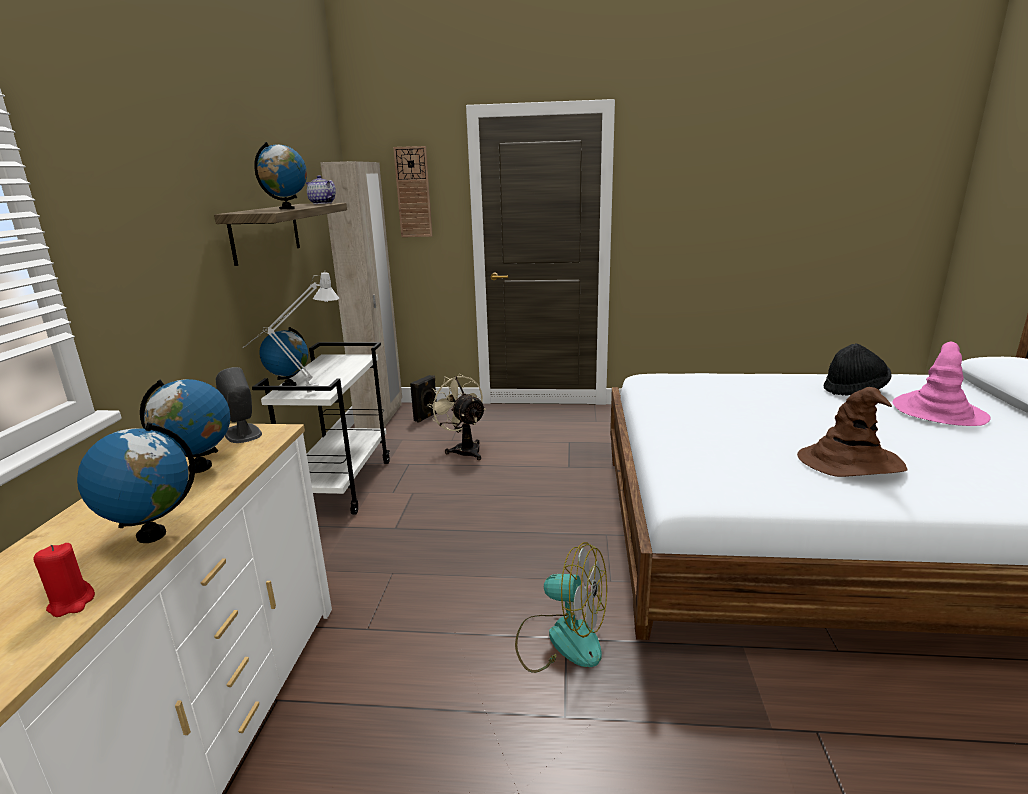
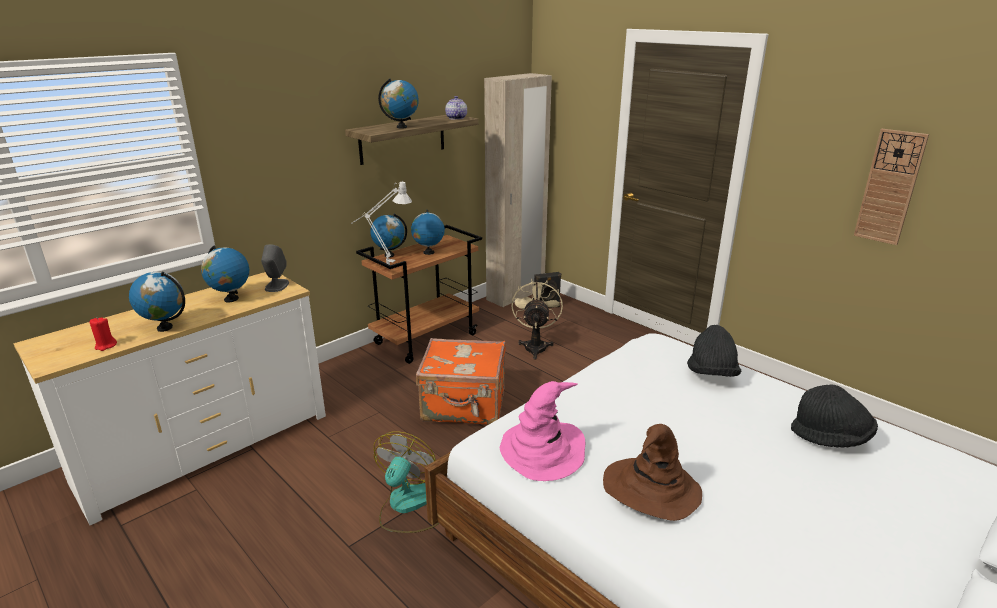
camera: 40 degrees right, 5 degrees up
white cart [252,342,390,514] -> brown cart [356,225,482,364]
wall clock [393,146,432,237] -> wall clock moved to [854,129,929,245]
fan [515,542,607,673] -> fan turned 135 degrees counterclockwise [374,431,439,533]
pink hat [892,341,991,426] -> pink hat moved to [500,381,585,481]
none -> globe [411,210,445,255]
none -> orange suitcase [416,338,506,425]
none -> black hat [687,325,741,377]

